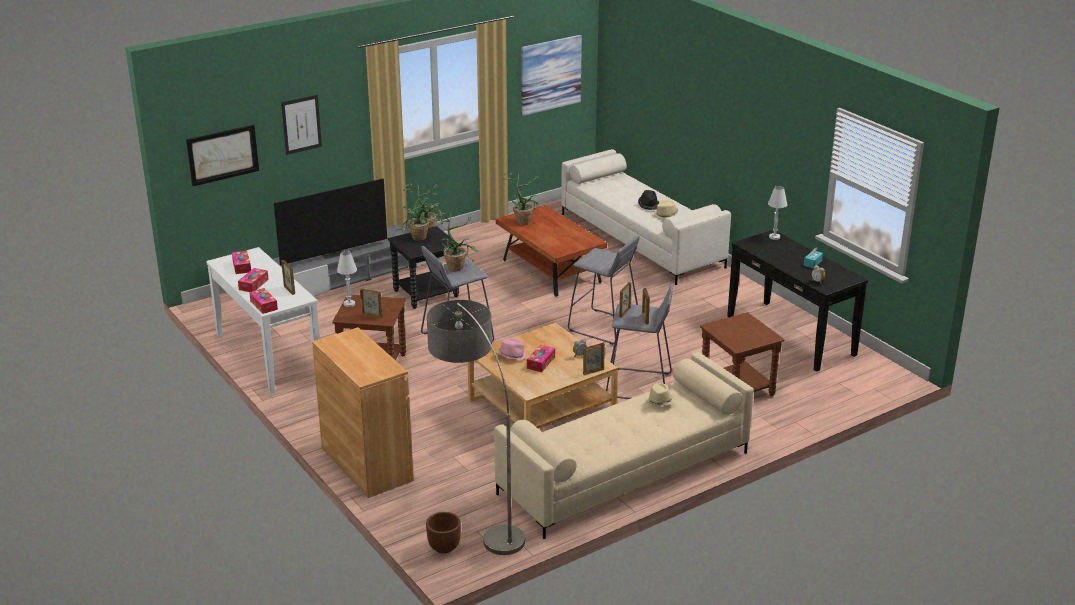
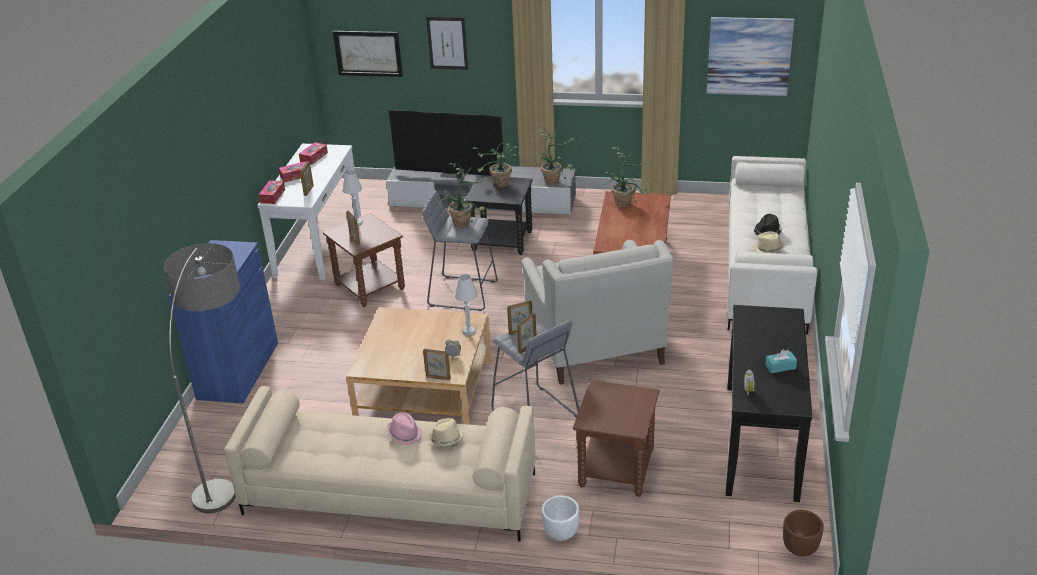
camera: 45 degrees right, 5 degrees up
brown cabinet [312,327,414,498] -> blue cabinet [168,240,278,404]
brown planter [426,512,461,554] -> brown planter moved to [783,510,824,557]
pink hat [497,338,527,360] -> pink hat moved to [387,413,422,445]
tissue box [527,345,555,372] -> none
grey stool [568,236,640,345] -> white armchair [521,240,674,385]
white table lamp [768,186,787,240] -> white table lamp moved to [455,274,478,335]
none -> white planter [541,495,579,541]

